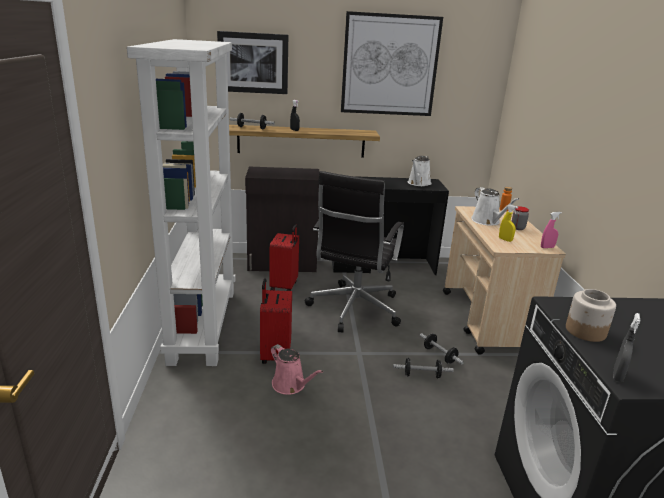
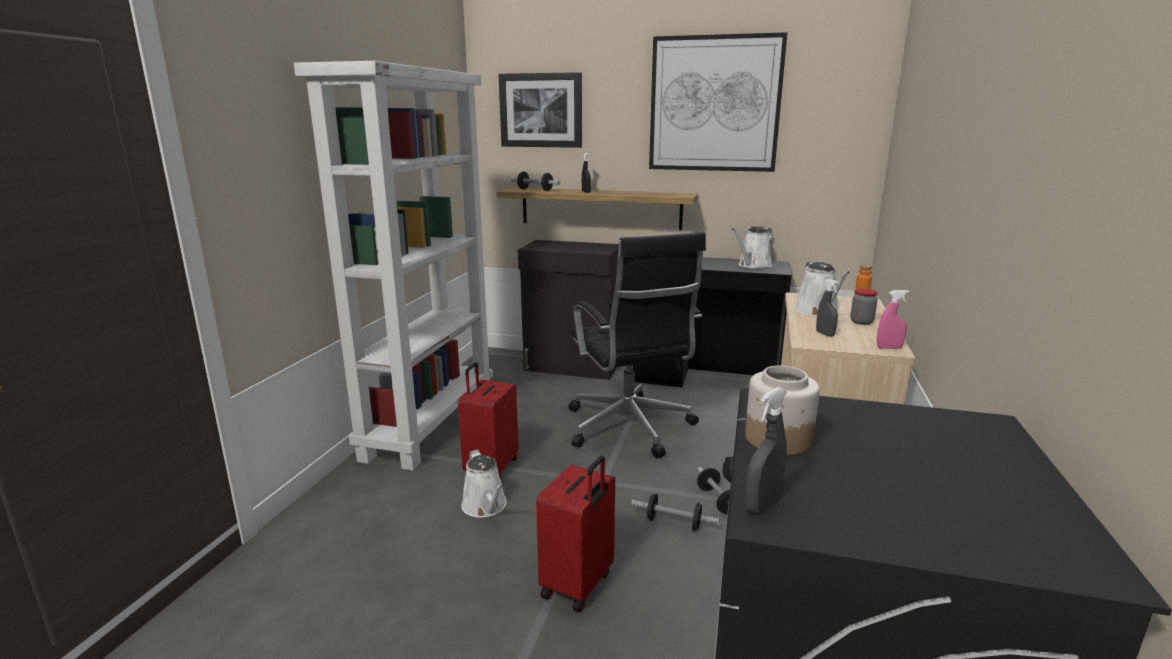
camera: 20 degrees right, 5 degrees down
red suitcase [269,225,299,291] -> red suitcase moved to [536,456,615,612]
pink watering can [271,344,323,395] -> white watering can [461,449,507,518]
black office chair [305,171,404,332] -> black office chair turned 60 degrees counterclockwise [568,232,706,458]
yellow spray bottle [499,204,518,242] -> grey spray bottle [816,279,840,337]

